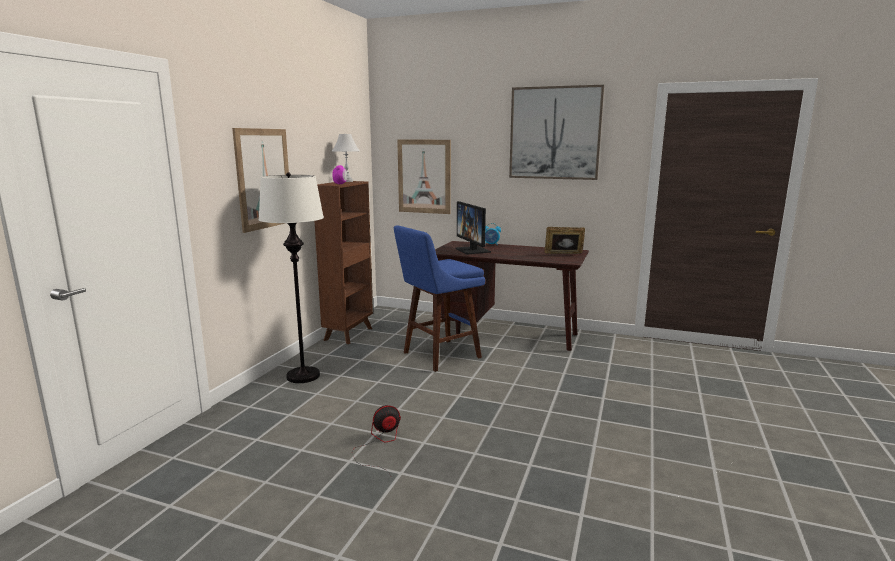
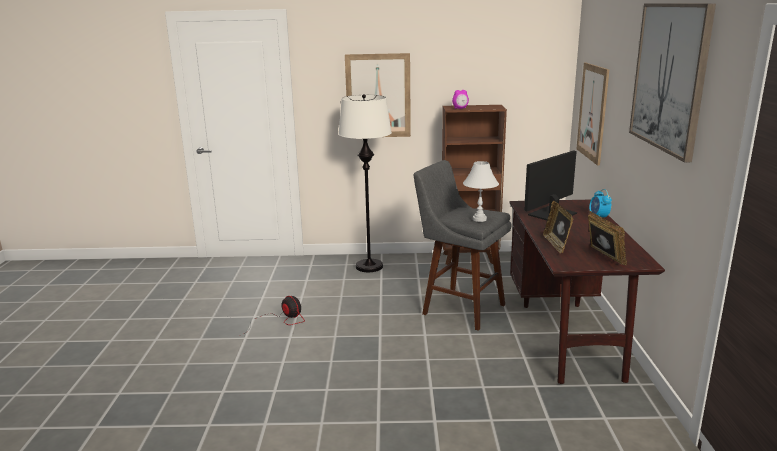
camera: 70 degrees right, 5 degrees up
white table lamp [332,134,360,182] -> white table lamp moved to [463,161,499,222]
blue stool [394,225,485,372] -> grey stool [414,160,511,331]
none -> picture frame [543,201,574,254]

